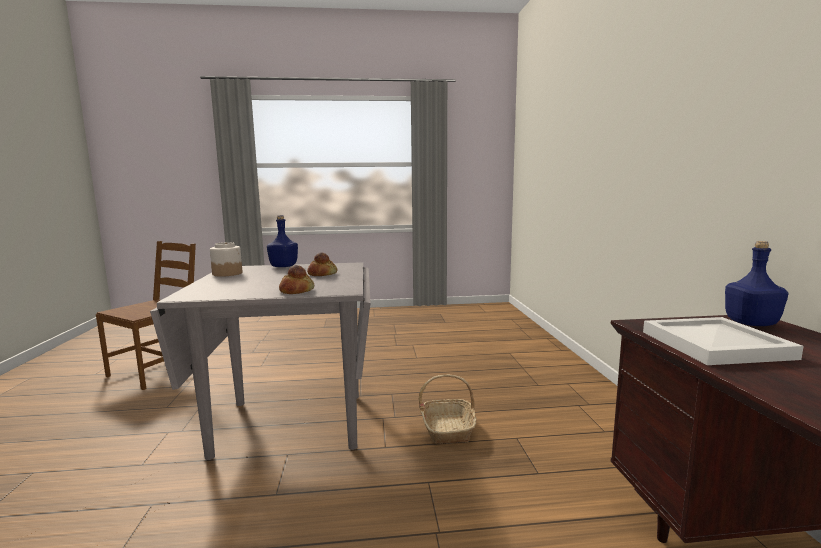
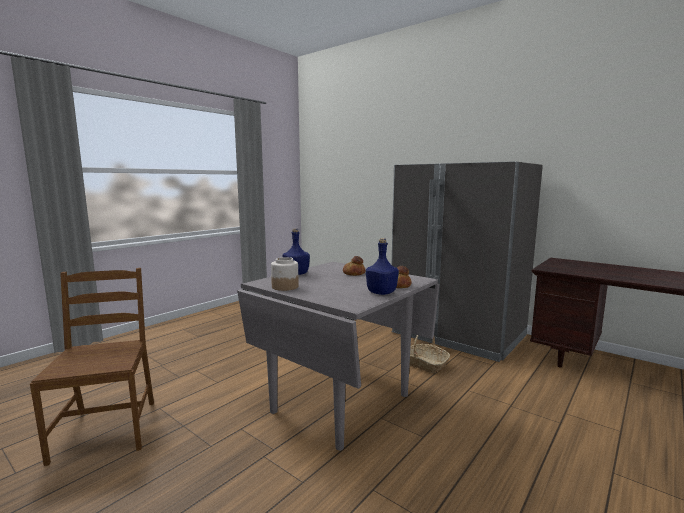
camera: 45 degrees left, 0 degrees up
white tray [643,317,804,365] -> none
blue bottle [725,241,789,326] -> blue bottle moved to [366,238,399,295]
none -> grey fridge [392,161,543,362]

